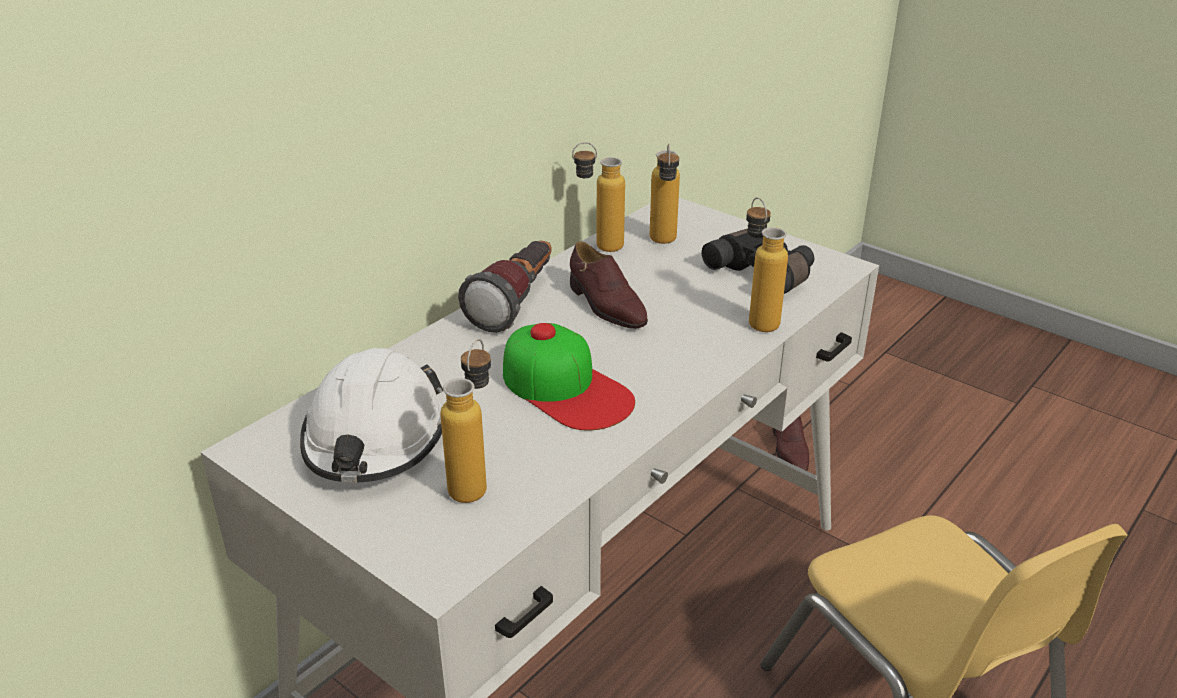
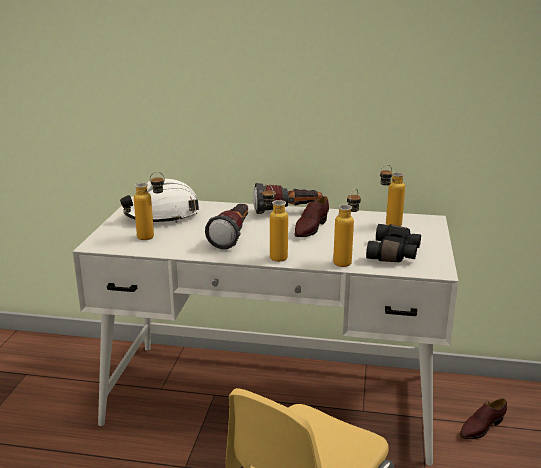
camera: 60 degrees right, 10 degrees down
cap [503,323,635,430] -> flashlight [205,204,248,249]
bottle [572,142,625,252] -> bottle moved to [262,185,288,262]

